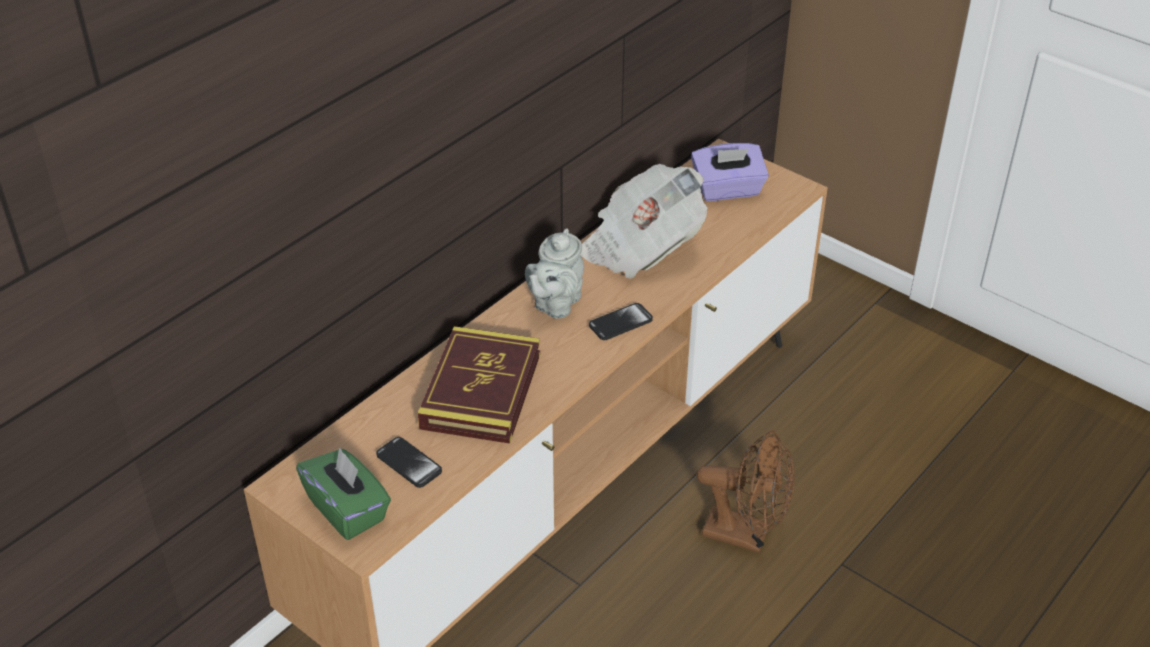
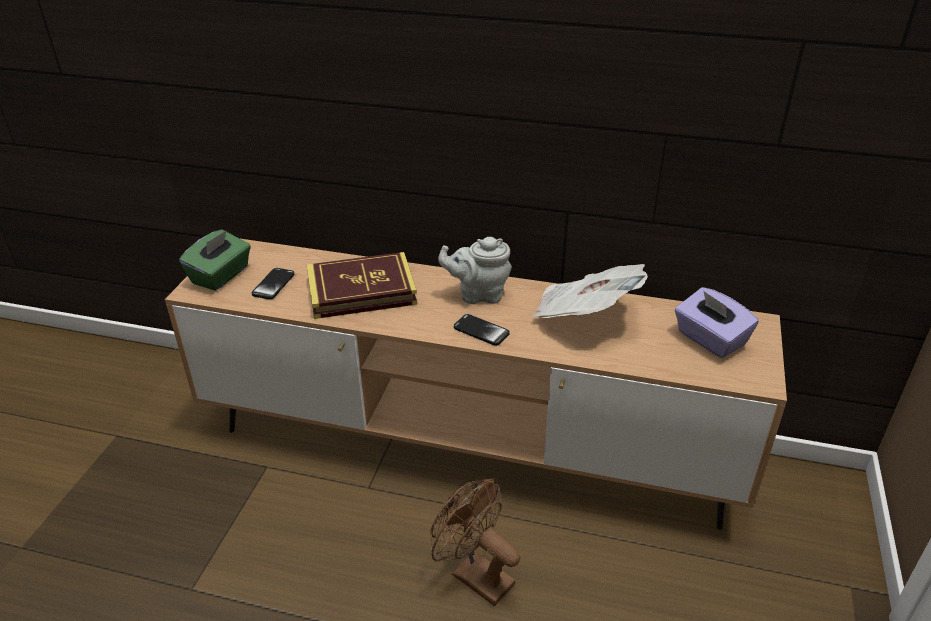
camera: 65 degrees right, 5 degrees down
brown fan [697,430,795,553] -> brown fan turned 135 degrees clockwise [430,478,520,606]

